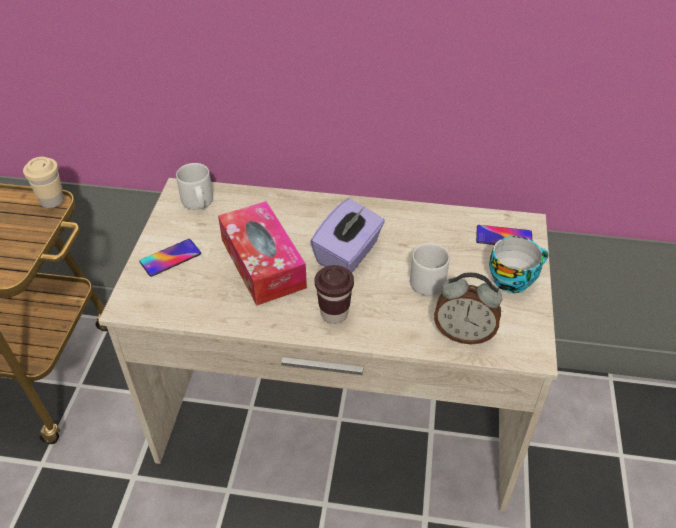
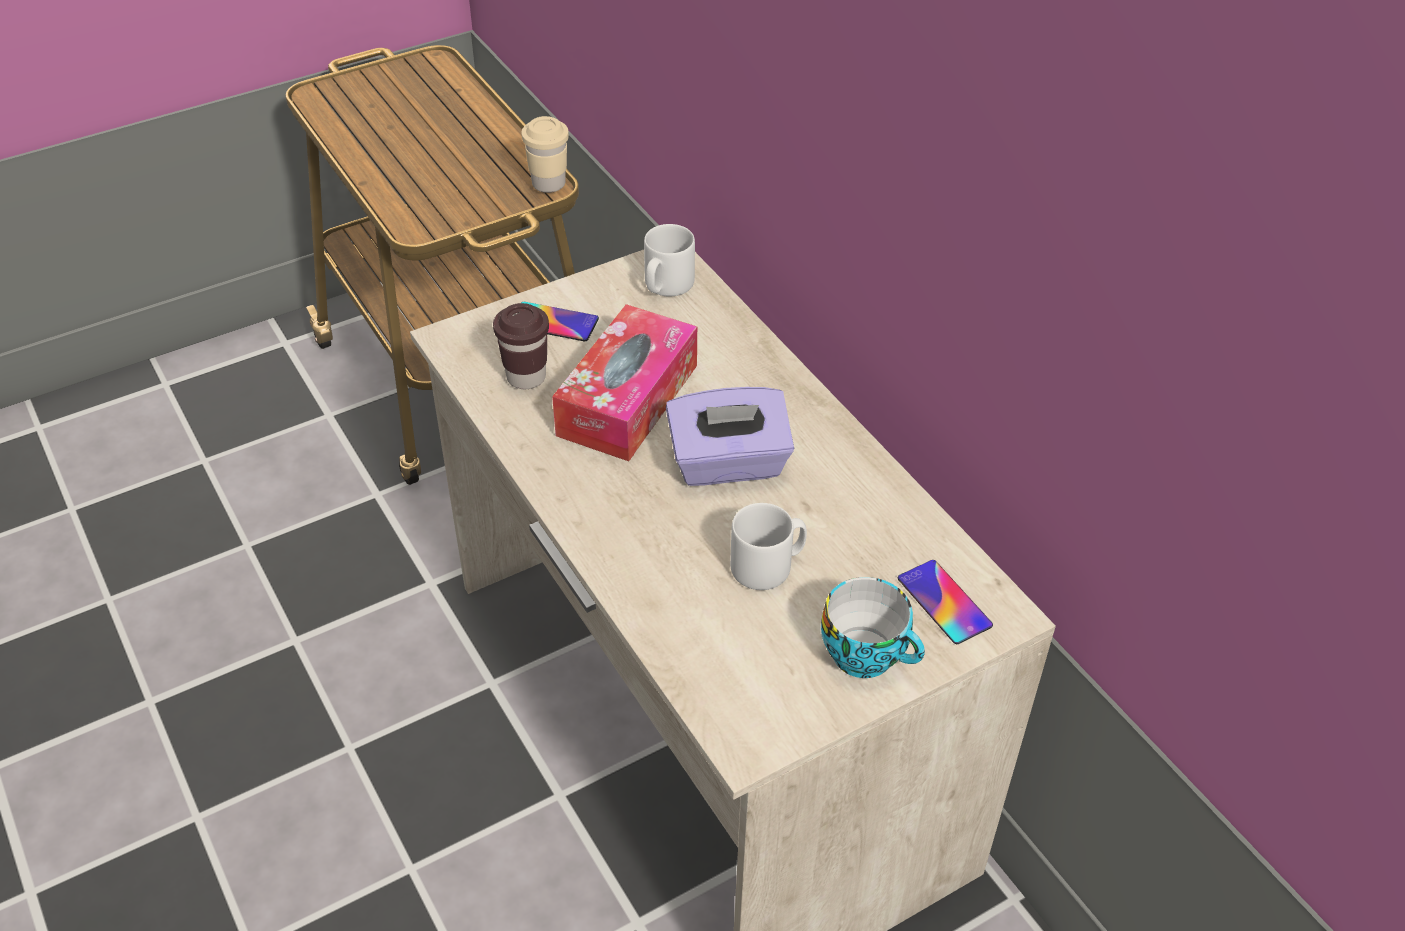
camera: 50 degrees right, 0 degrees up
brown cup [314,265,354,324] -> brown cup moved to [493,303,549,389]
alarm clock [434,272,502,344] -> none

